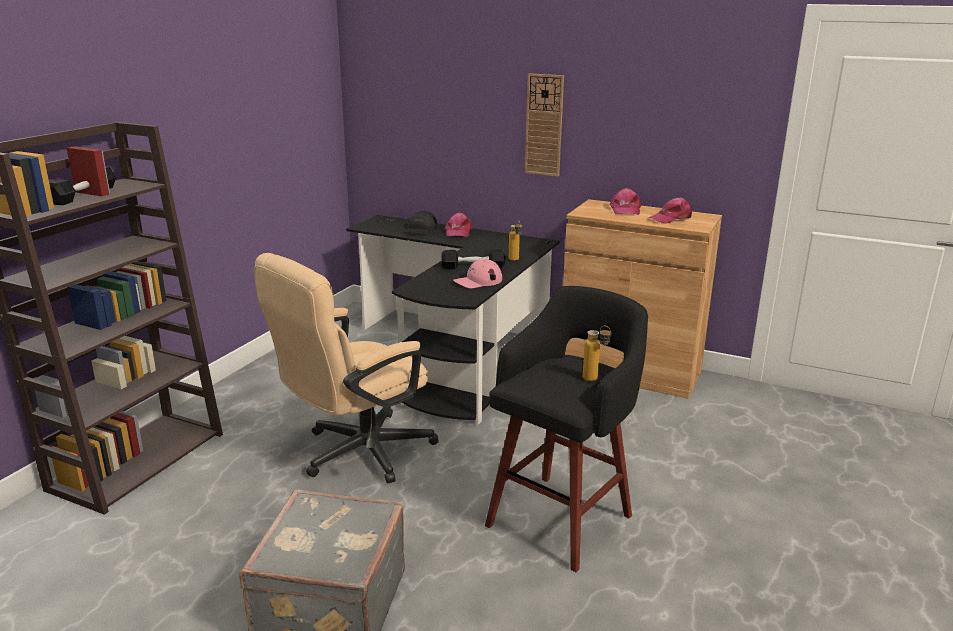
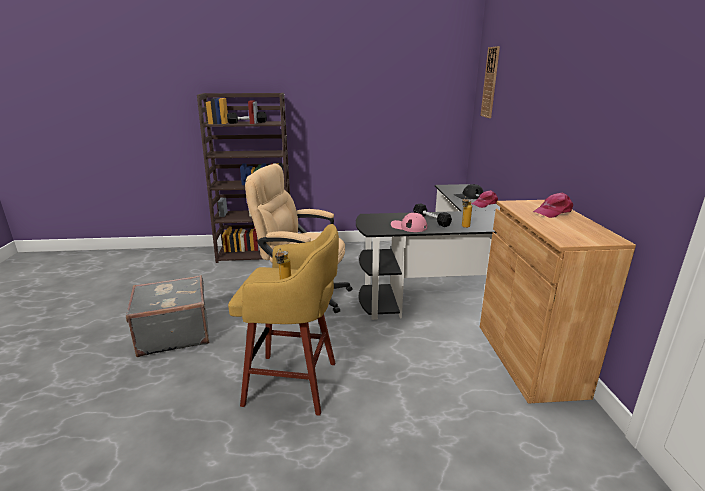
camera: 60 degrees right, 0 degrees up
black stool [485,286,648,572] -> yellow stool [228,224,339,416]
wall clock [525,73,564,177] -> wall clock moved to [480,46,500,118]
pink cap [648,197,692,224] -> none

